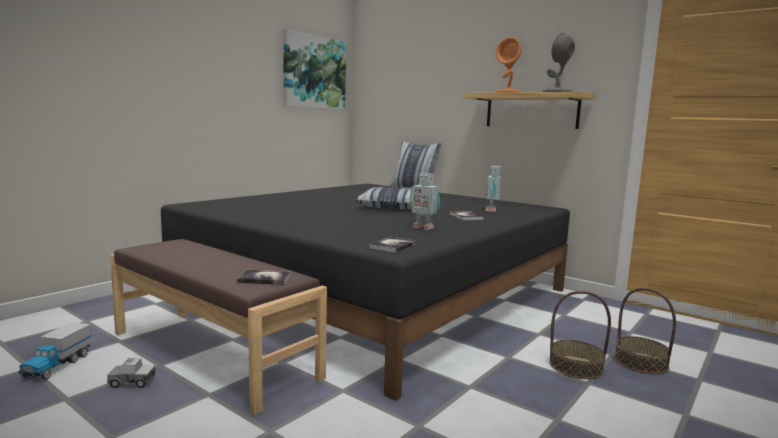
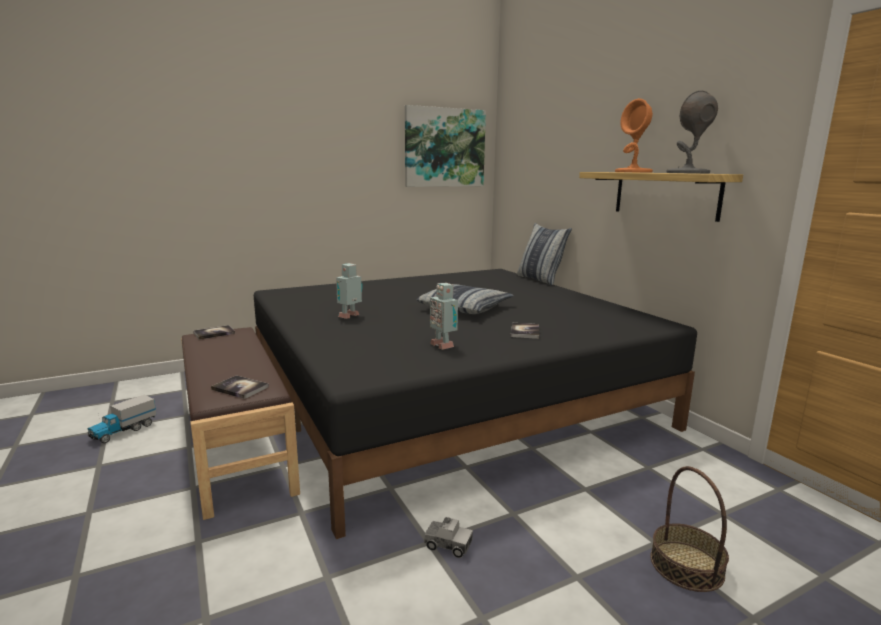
camera: 25 degrees right, 5 degrees up
toy truck [107,358,156,388] -> toy truck moved to [424,517,473,558]
book [369,237,417,253] -> book moved to [193,325,235,340]
toy robot [485,166,502,212] -> toy robot moved to [336,263,362,319]
basket [550,291,611,379] -> none

